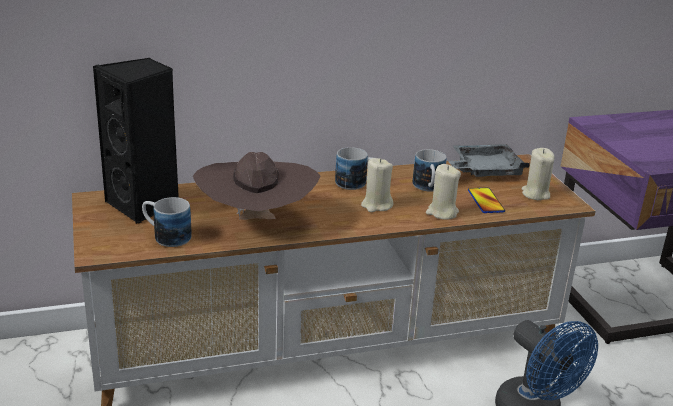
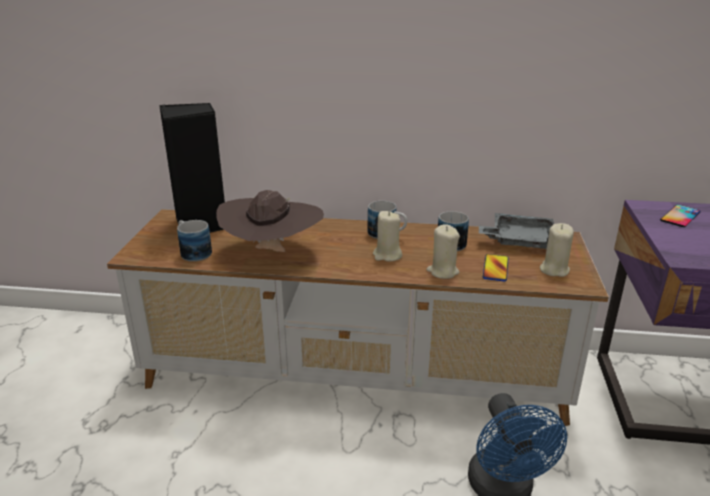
camera: 25 degrees right, 0 degrees up
none -> phone [660,204,701,227]

